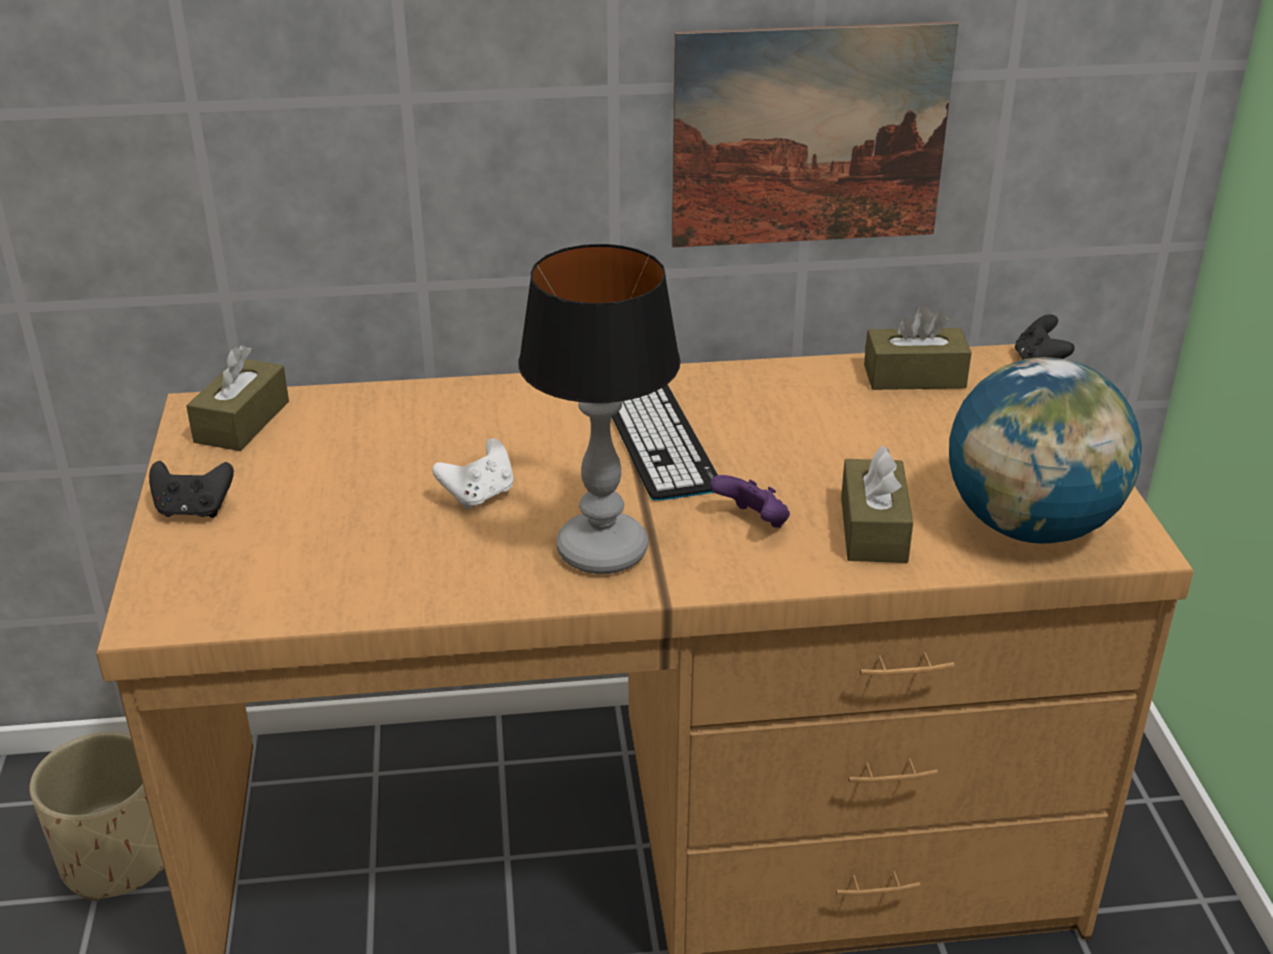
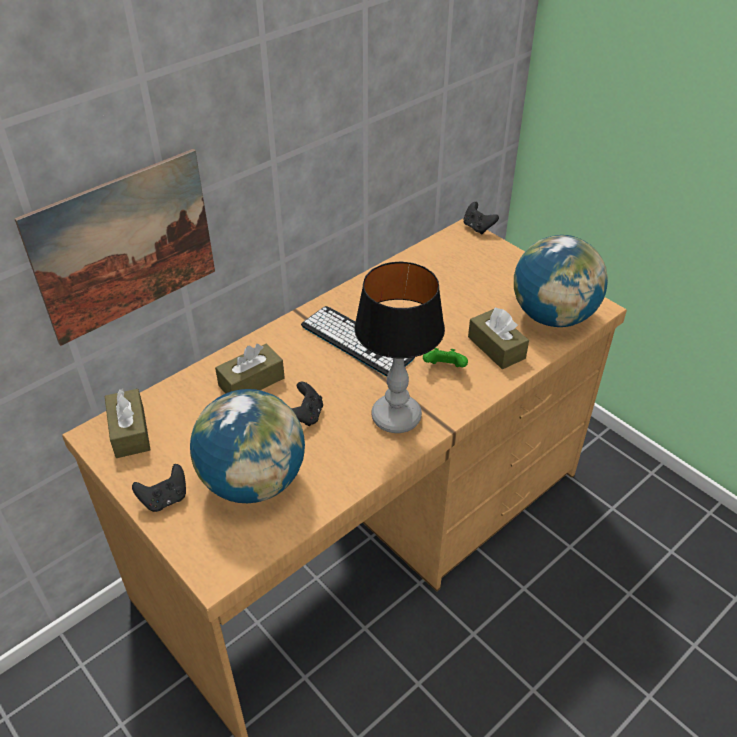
camera: 35 degrees left, 10 degrees up
beige planter [29,732,164,901] -> none
white game controller [432,438,514,509] -> black game controller [291,382,323,426]
picture [672,21,959,247] -> picture moved to [14,149,215,346]
purple game controller [710,475,790,528] -> green game controller [423,348,468,367]
brown tissue box [864,306,972,390] -> brown tissue box moved to [215,344,285,394]
none -> globe [190,389,305,503]

